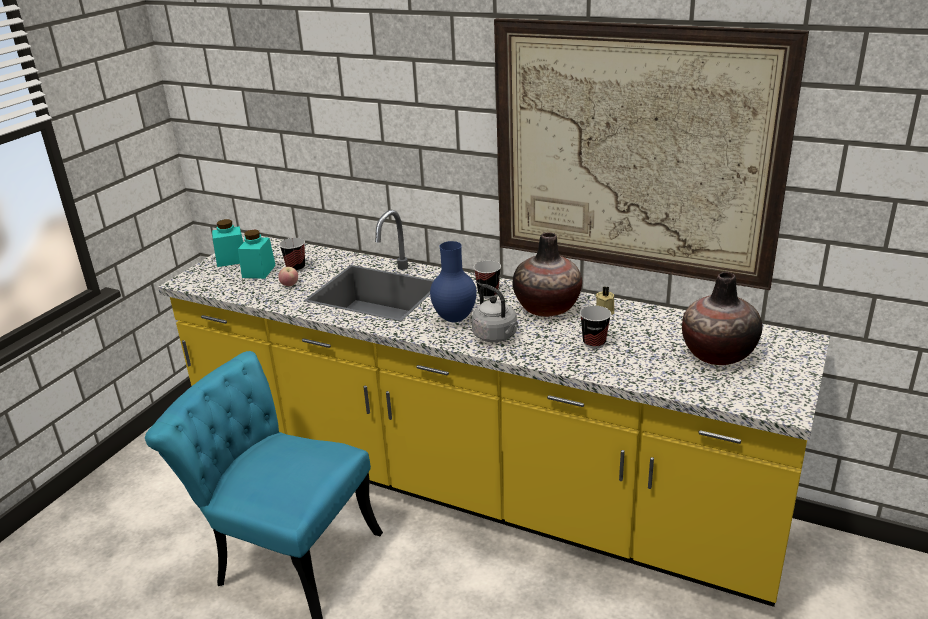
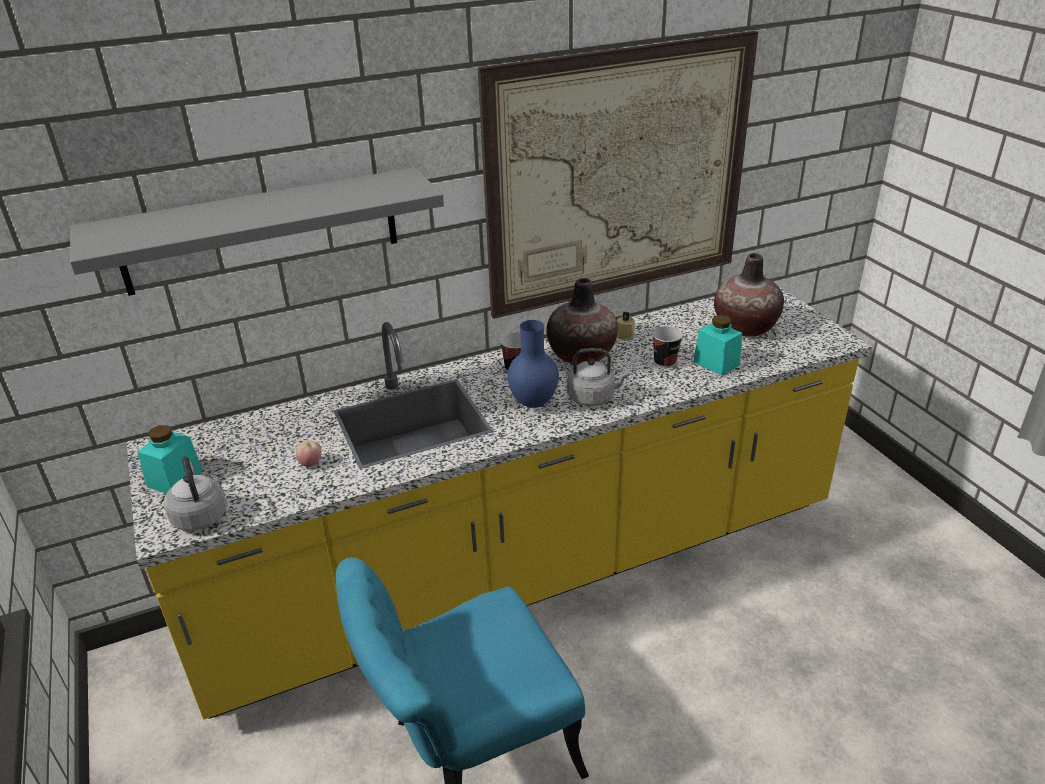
camera: 50 degrees left, 5 degrees up
turquoise jar [238,230,276,279] -> turquoise jar moved to [694,315,742,376]
cup [279,238,305,272] -> none
none -> grey shelf [70,167,444,296]
none -> grey kettle [164,456,227,531]

